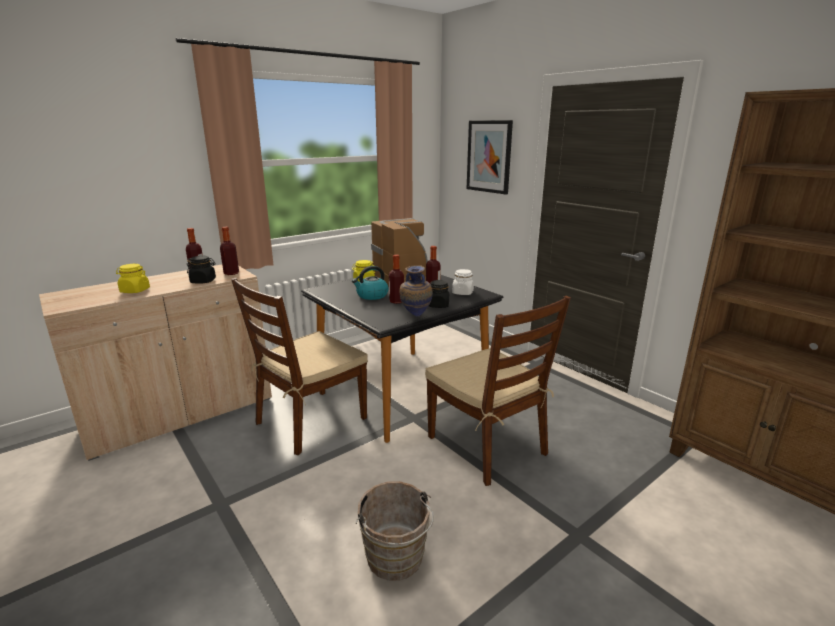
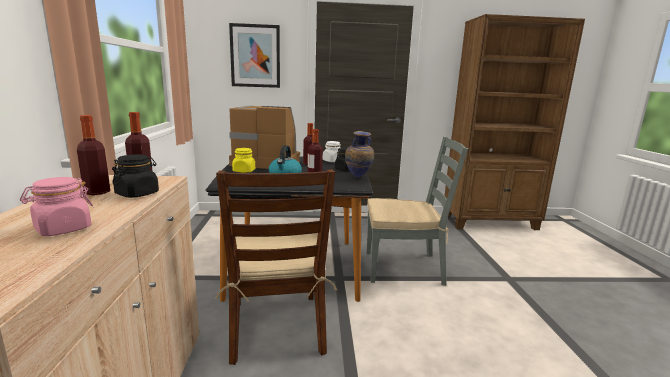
camera: 55 degrees left, 5 degrees down
yellow jar [116,264,150,293] -> pink jar [20,177,93,236]
brown bucket [356,481,434,581] -> none
brown chair [425,295,571,486] -> grey chair [367,137,468,286]

